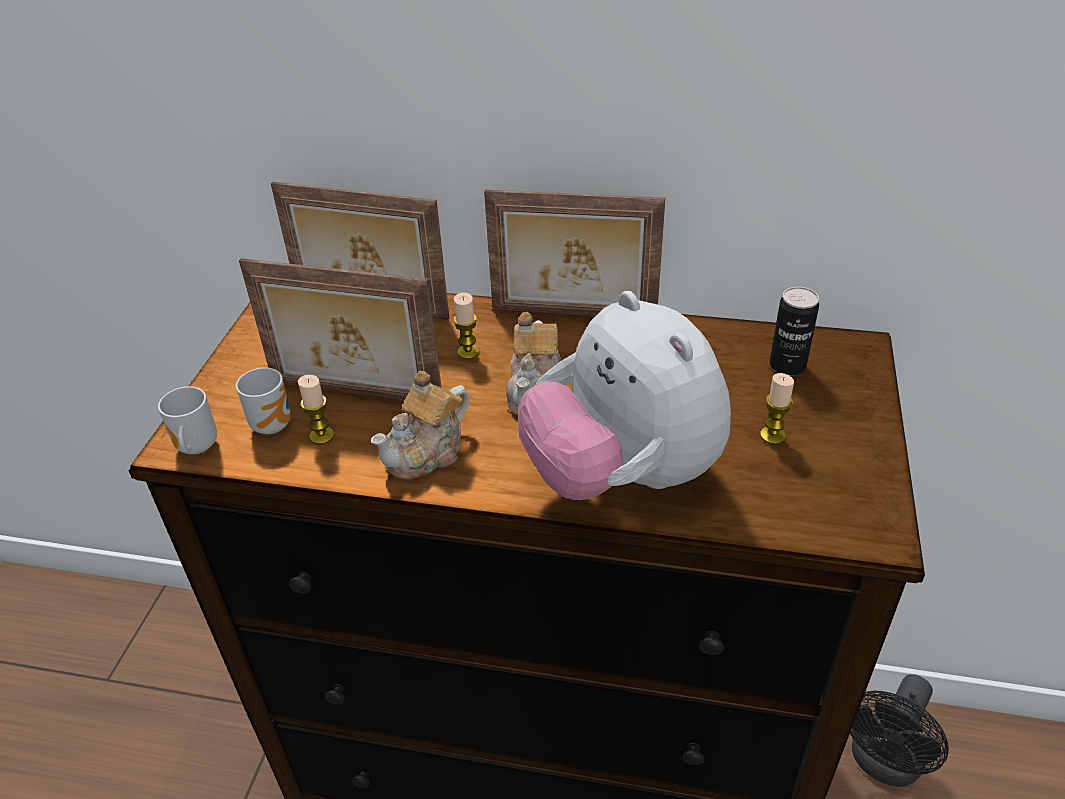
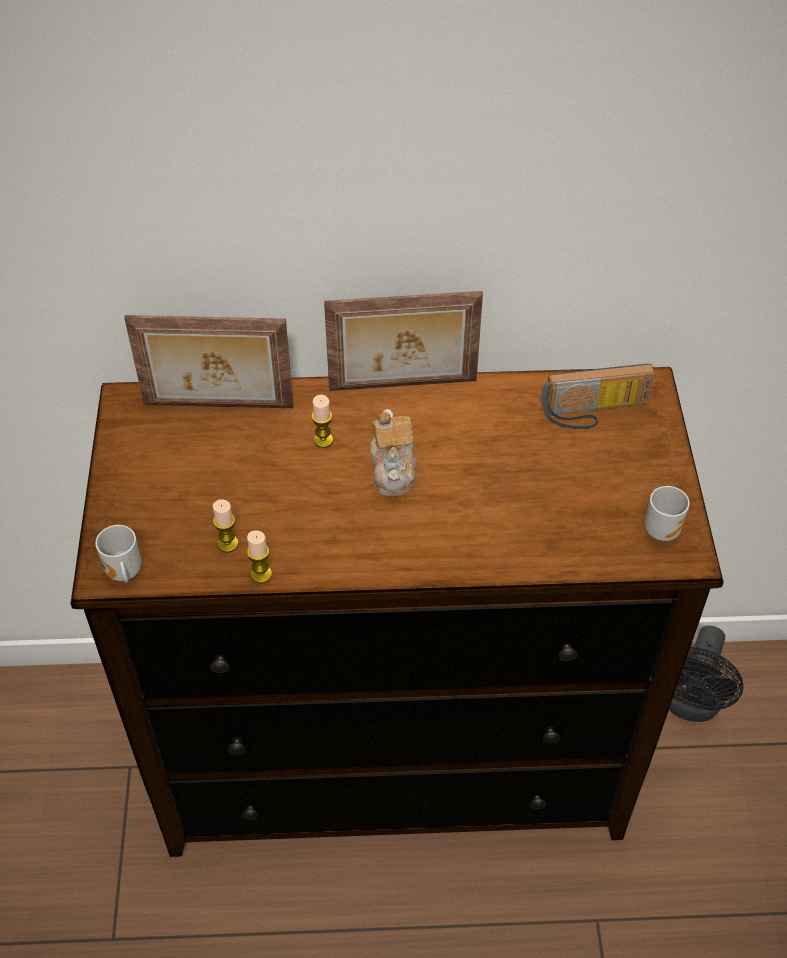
camera: 15 degrees left, 10 degrees up
mug [236,367,291,434] -> mug moved to [645,486,690,541]
picture frame [239,258,441,400] -> none
teapot [371,371,470,480] -> none
plush toy [518,291,731,500] -> none
candle [760,373,794,445] -> candle moved to [247,530,272,583]
can [770,287,819,376] -> radio [542,364,655,429]

